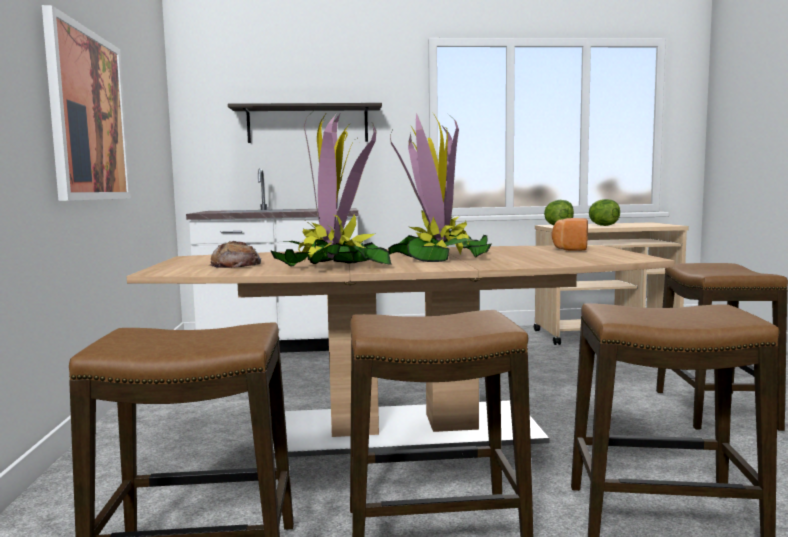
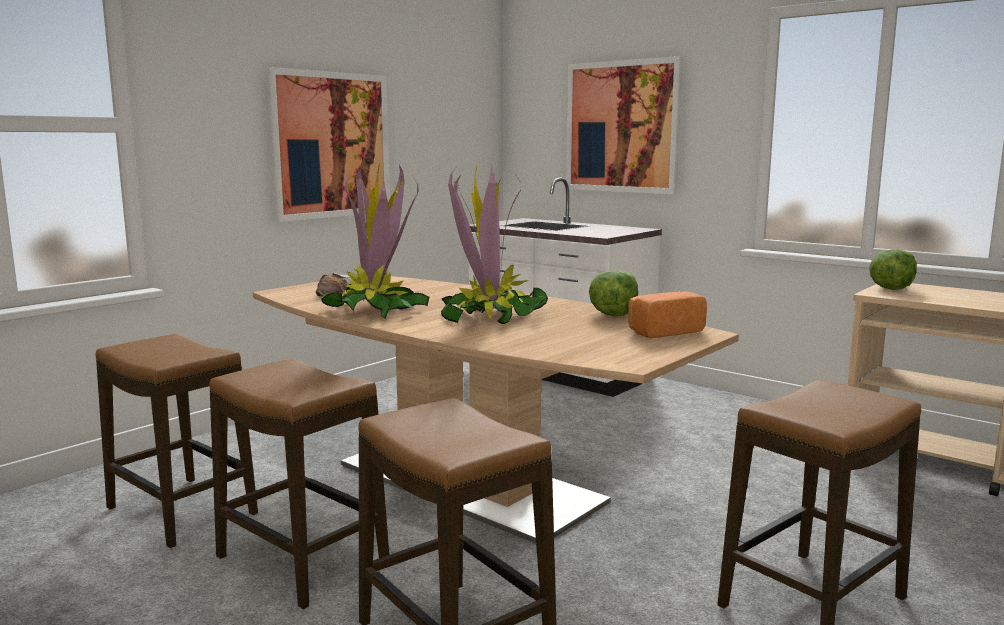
camera: 45 degrees right, 5 degrees up
shelf [228,103,382,143] -> picture [566,56,683,194]
lettuce [589,199,620,226] -> lettuce moved to [589,270,638,316]

